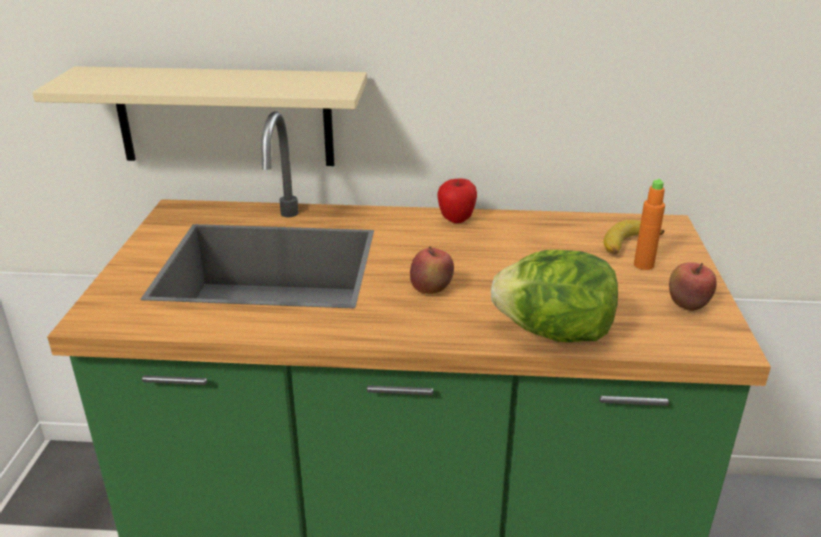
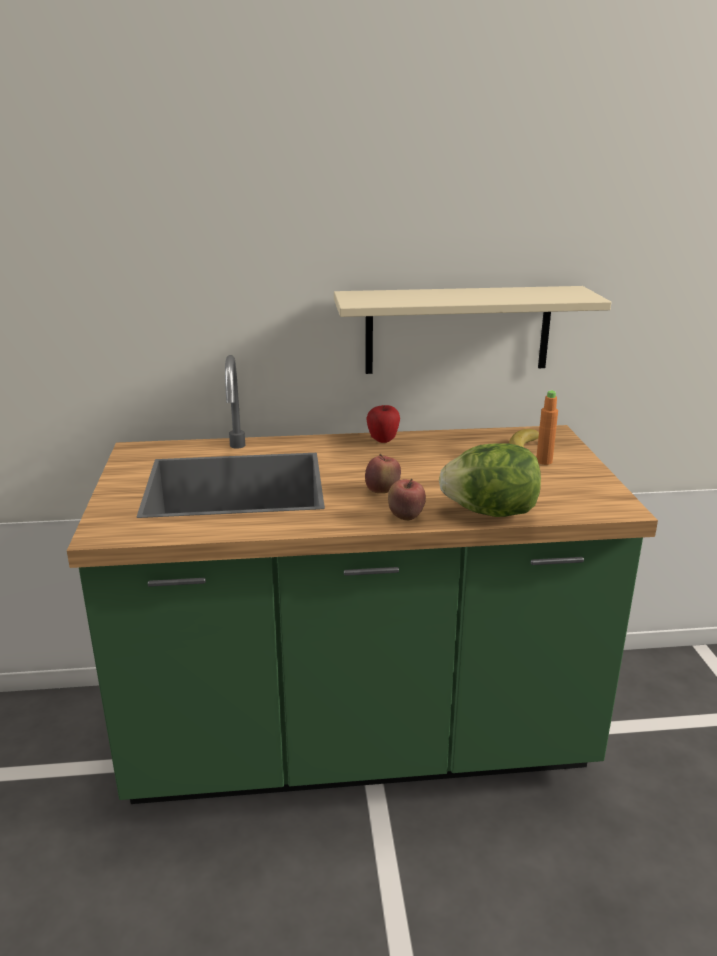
camera: 10 degrees left, 5 degrees down
beige shelf [32,66,367,166] -> beige shelf moved to [334,286,612,374]
apple [669,262,717,311] -> apple moved to [388,479,426,521]

